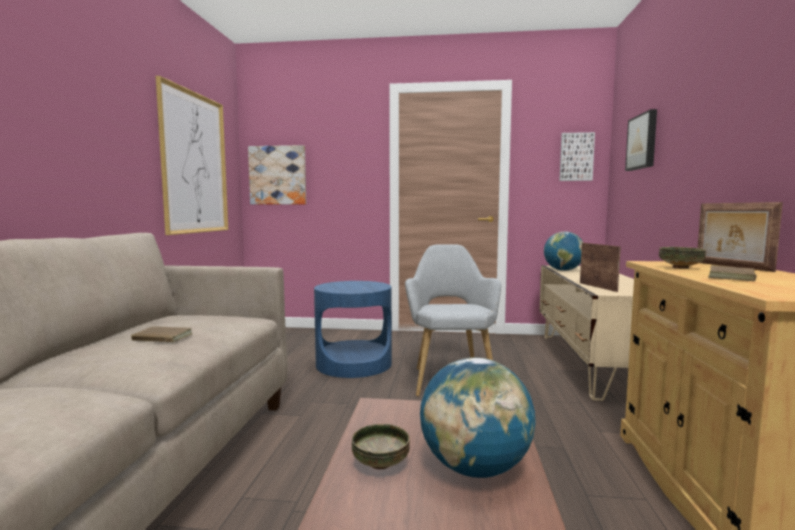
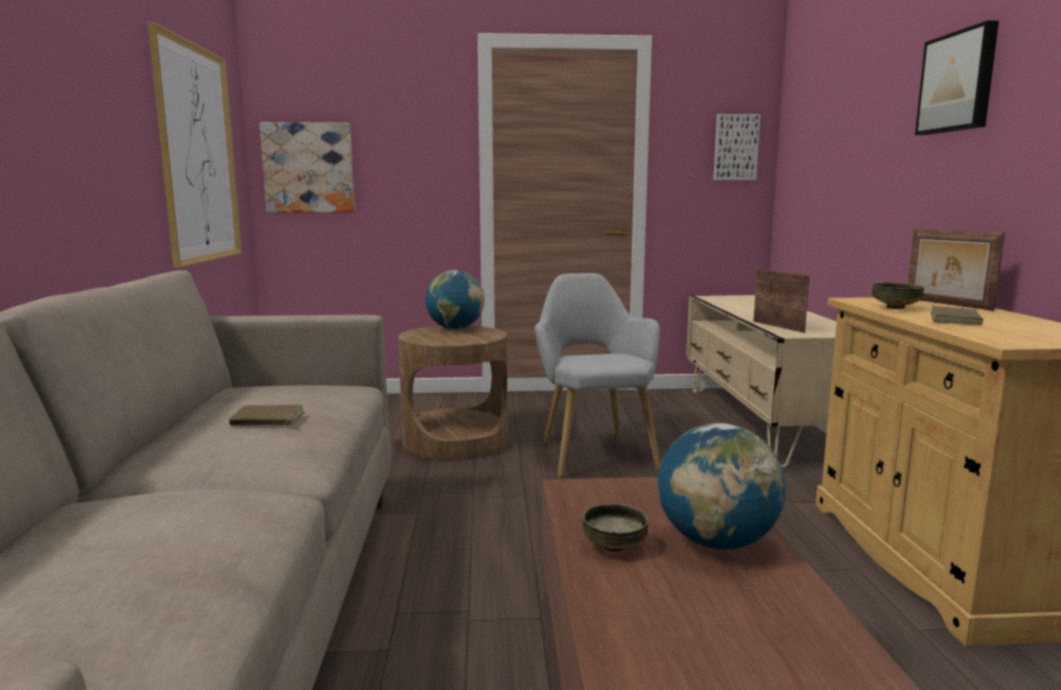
camera: 10 degrees left, 5 degrees up
blue side table [314,281,392,378] -> brown side table [398,326,508,460]
globe [544,231,583,271] -> globe moved to [425,270,485,329]
picture [625,109,657,171] -> picture moved to [915,21,999,135]

